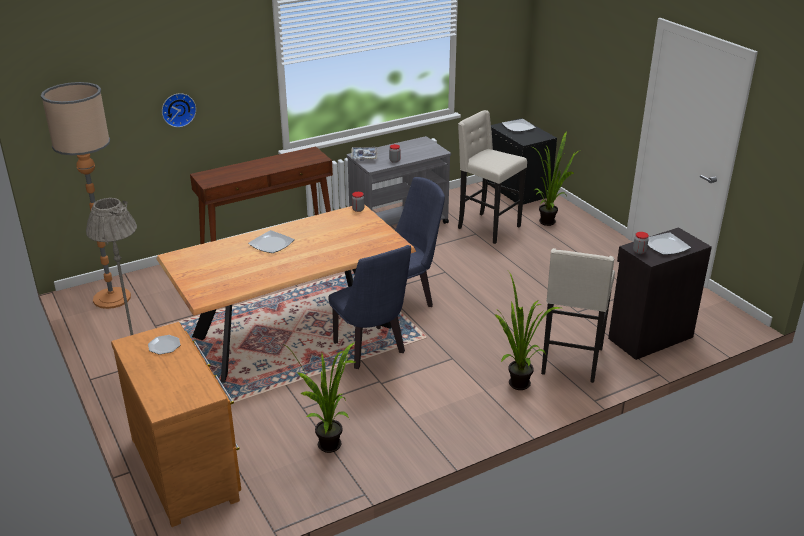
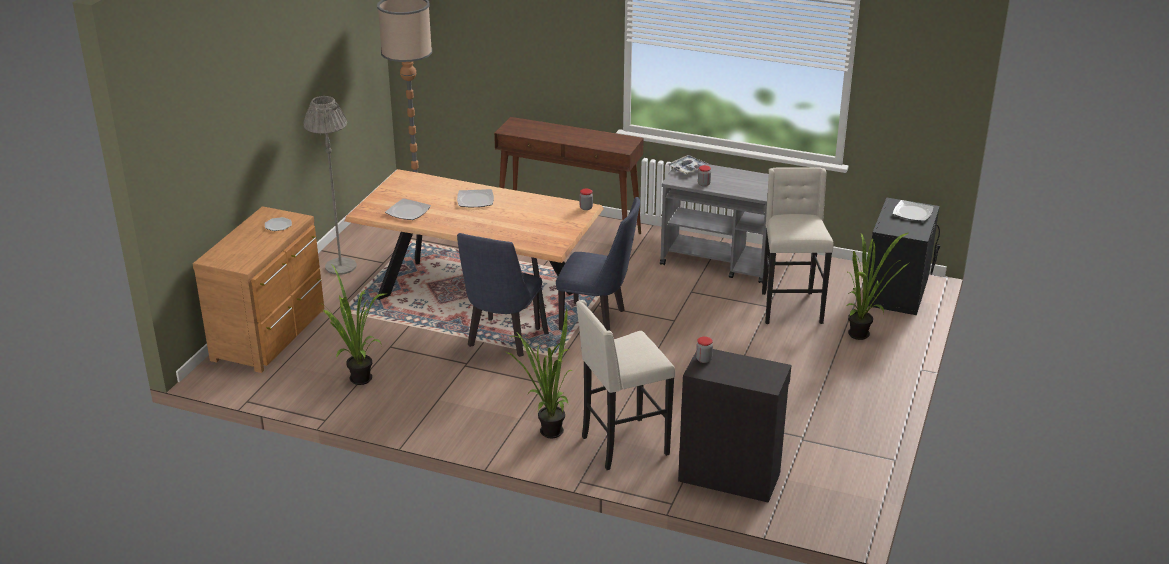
camera: 50 degrees right, 0 degrees up
wall clock [162,93,196,127] -> none
plate [648,232,691,255] -> plate moved to [385,198,431,220]

